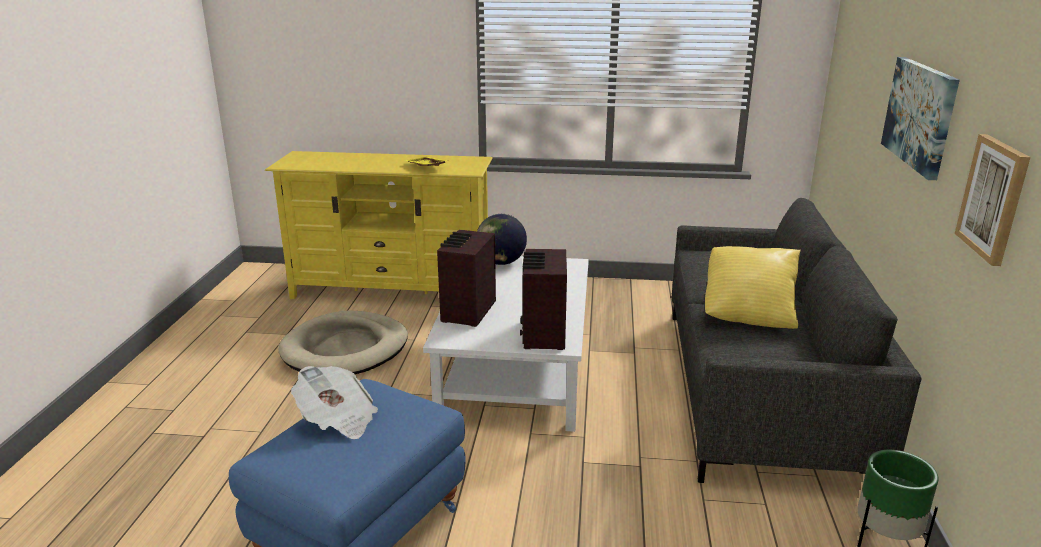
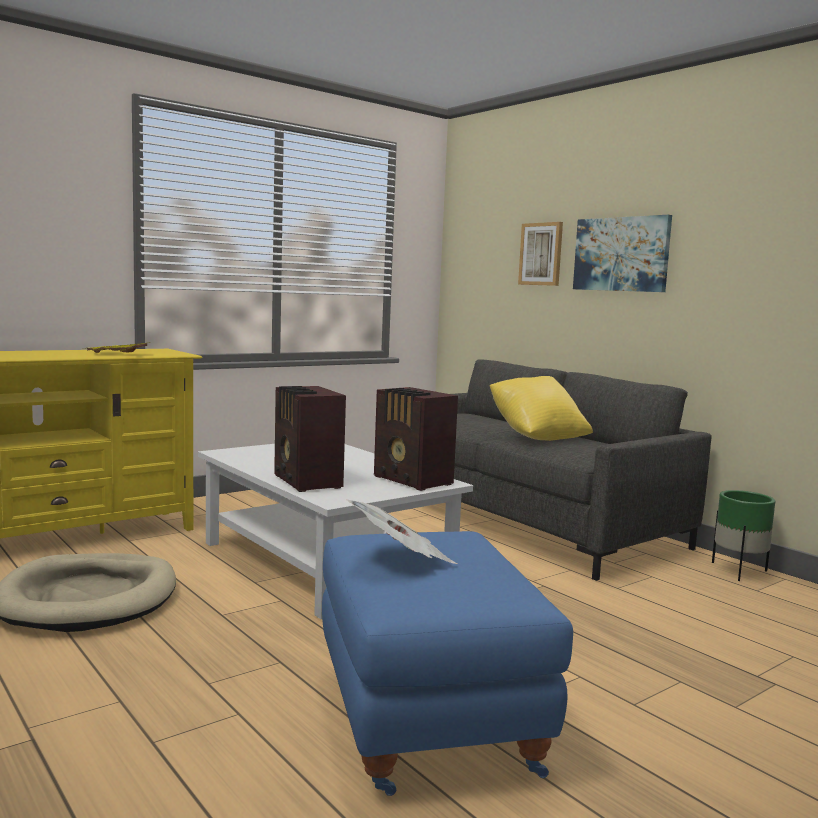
camera: 45 degrees left, 15 degrees down
globe [477,214,527,265] -> none
picture [955,134,1030,266] -> picture moved to [518,222,563,286]

